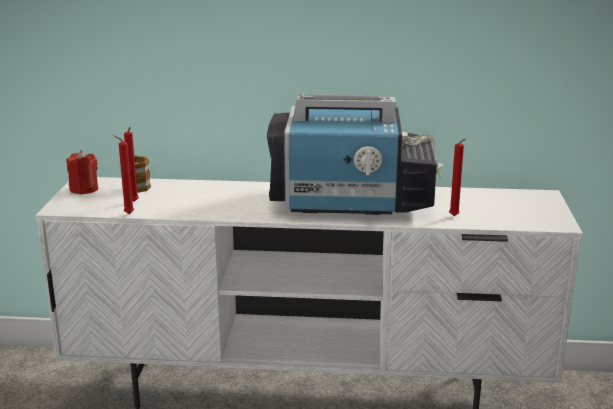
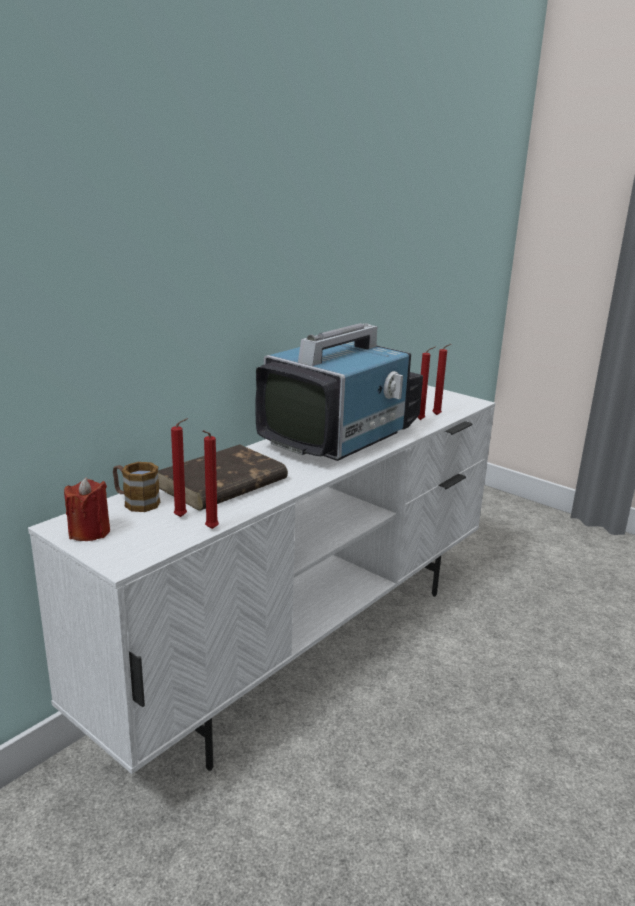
camera: 55 degrees left, 0 degrees up
none -> brown book [158,444,288,511]
none -> red candle [433,344,451,415]

